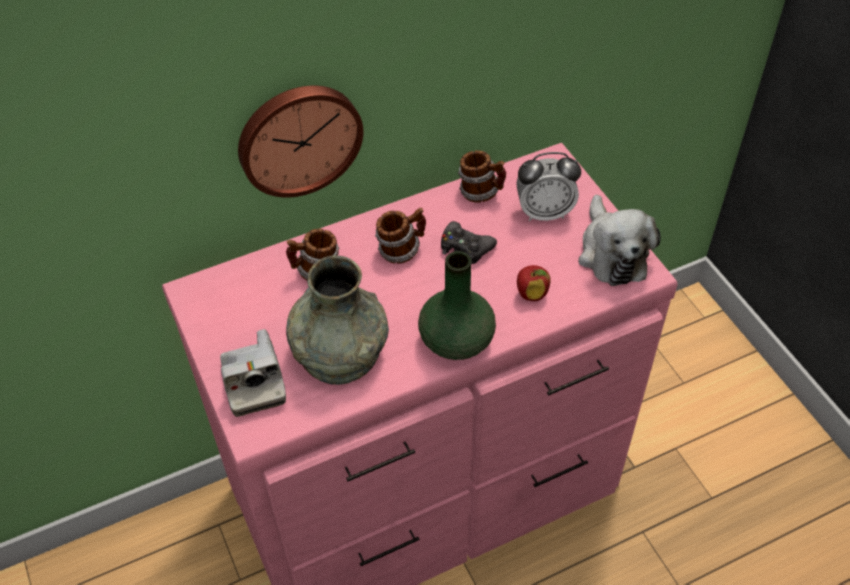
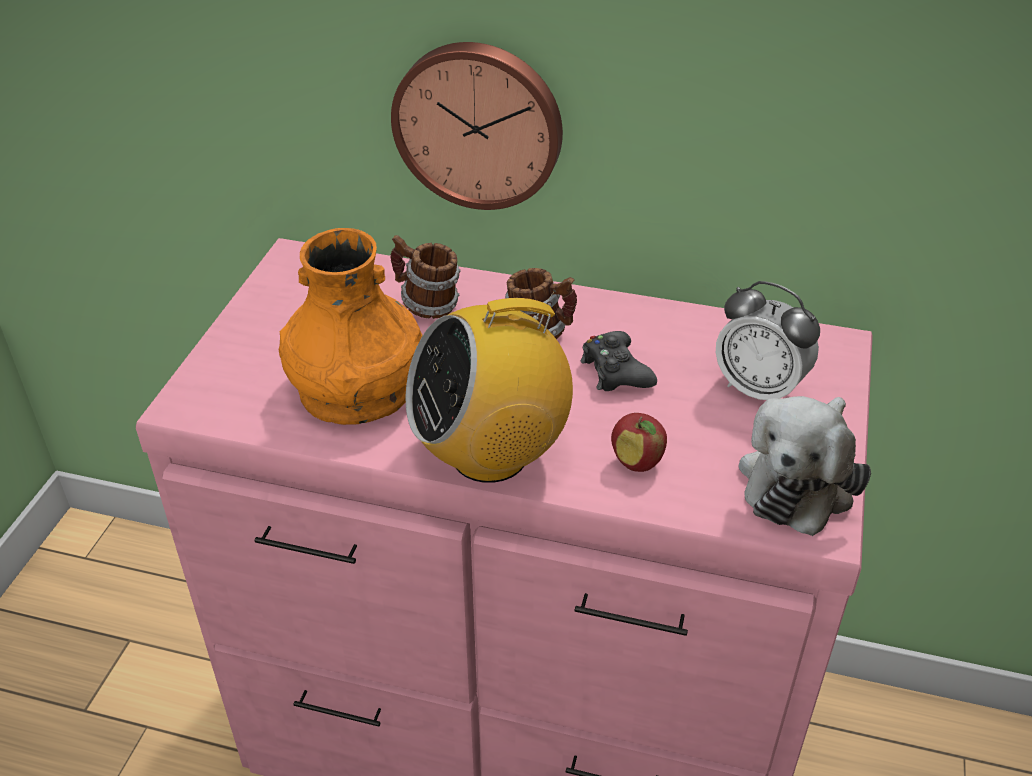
camera: 40 degrees right, 10 degrees down
camera [220,329,286,417] -> none
grey vase [286,256,389,385] -> orange vase [279,228,423,425]
green vase [418,251,496,360] -> radio [406,289,573,483]
mug [458,150,506,203] -> none

